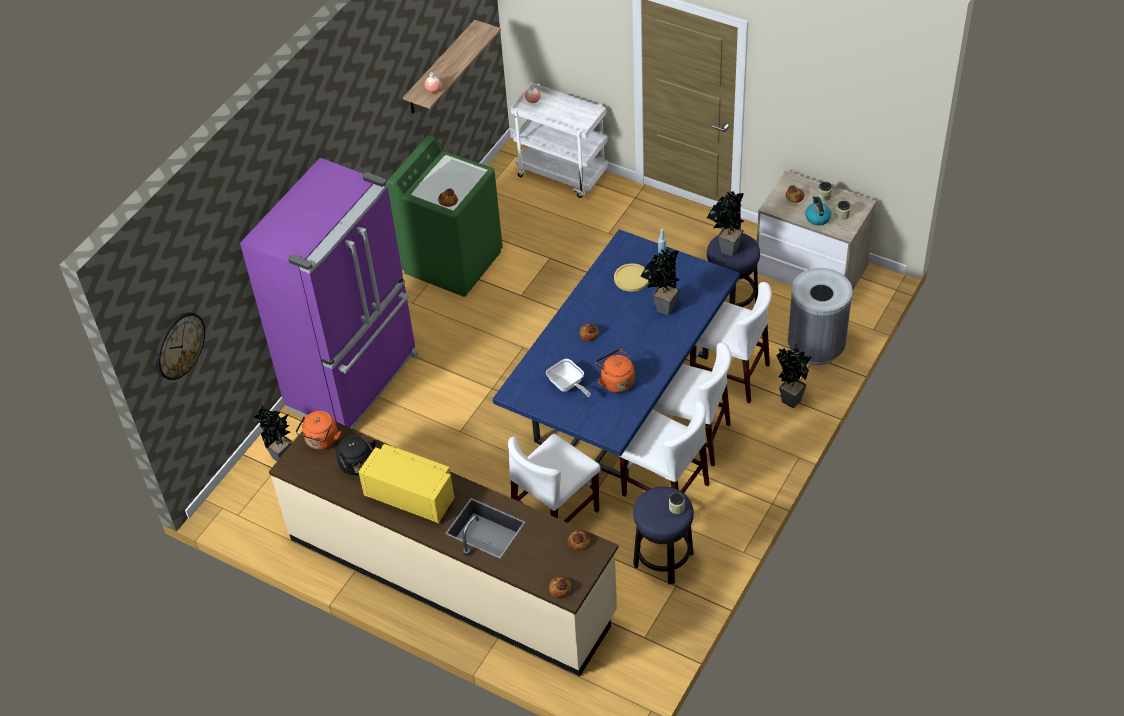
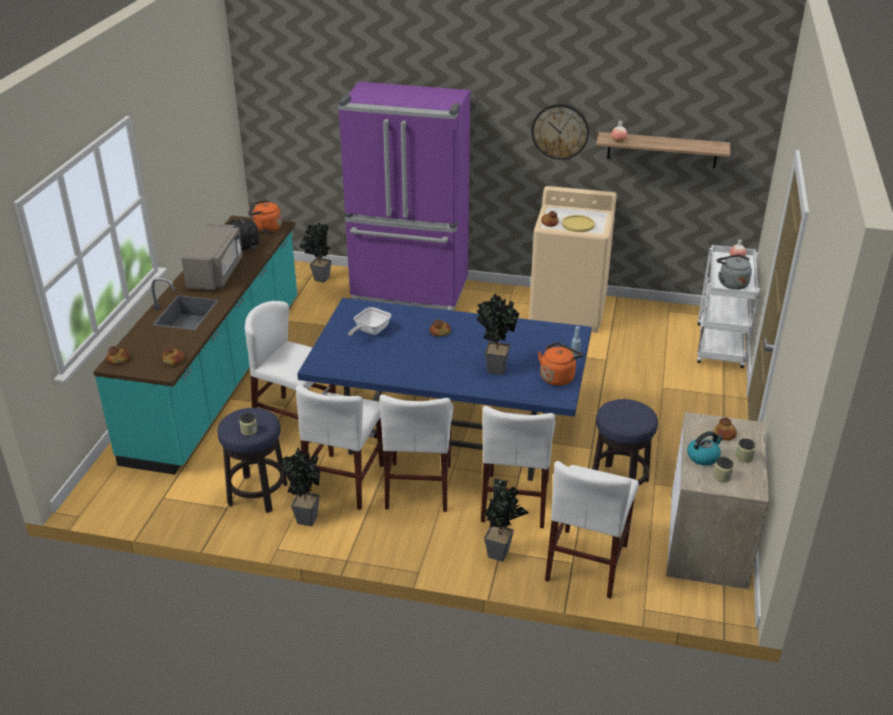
camera: 70 degrees right, 15 degrees down
wall clock [156,312,205,380] -> wall clock moved to [531,104,589,160]
beige counter [269,421,618,677] -> turquoise counter [93,216,297,475]
yellow microwave [359,444,454,523] -> grey microwave [181,223,243,290]
green washing machine [387,135,503,297] -> beige washing machine [529,186,617,333]
orange kettle [595,349,635,393] -> orange kettle moved to [538,342,583,386]
yellow plate [614,264,649,292] -> yellow plate moved to [562,215,595,232]
potted plant [707,191,744,256] -> potted plant moved to [280,447,320,526]
grey trash can [788,268,852,365] -> white chair [545,461,639,598]
none -> grey kettle [717,254,752,290]

